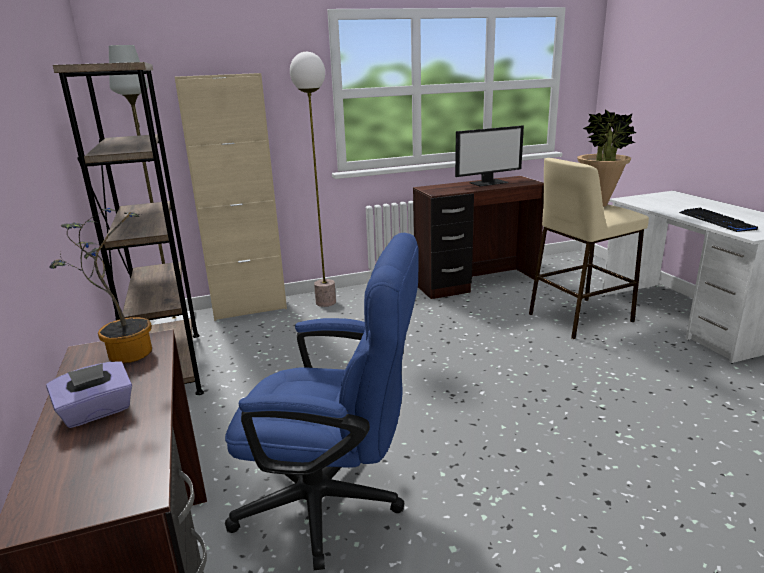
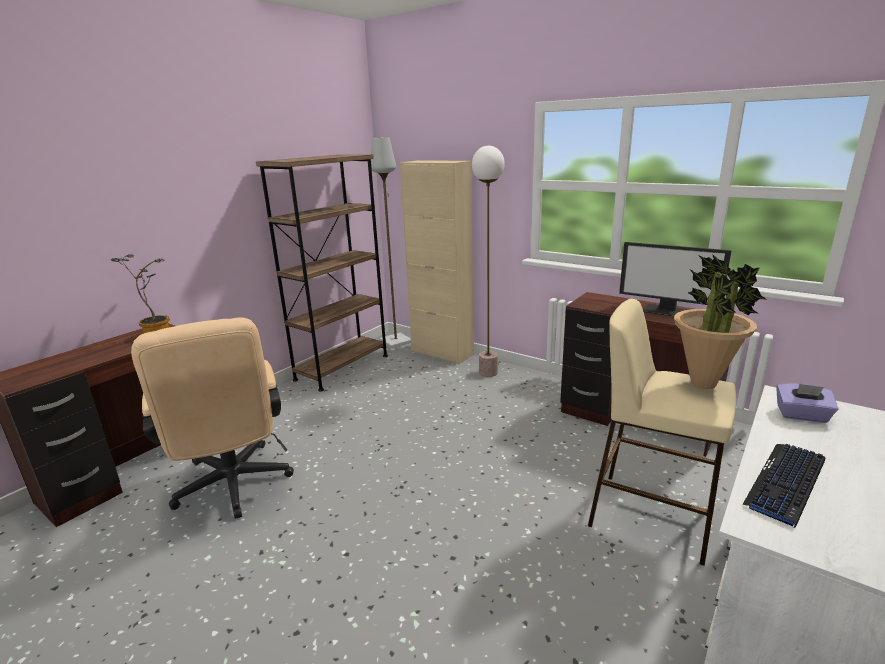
camera: 55 degrees right, 0 degrees up
purple tissue box [46,361,132,428] -> purple tissue box moved to [776,384,839,423]
blue office chair [225,233,419,570] -> beige office chair [131,318,294,519]

